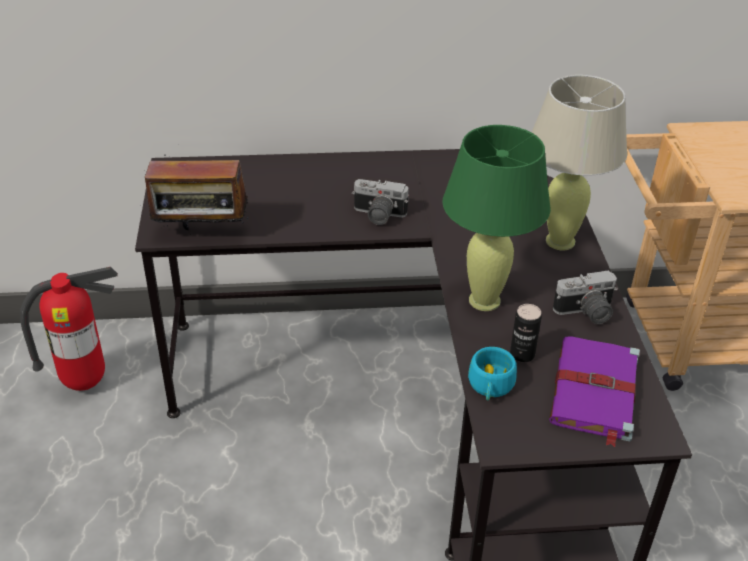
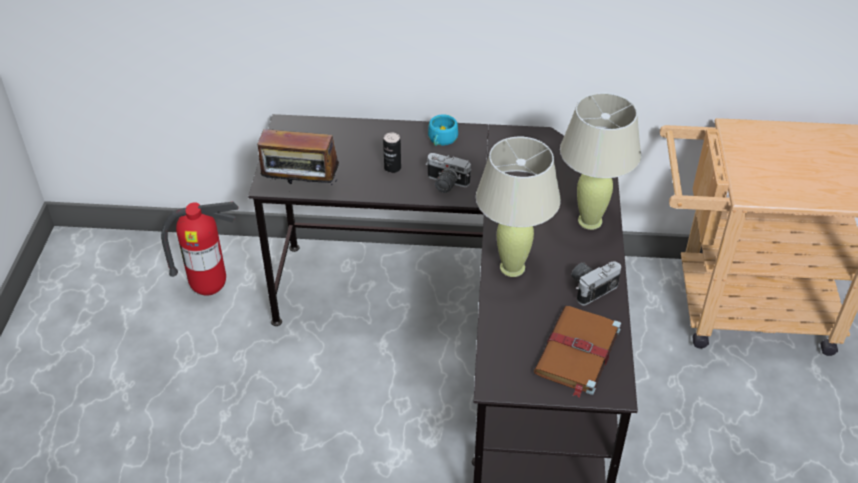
camera: 10 degrees right, 5 degrees up
green table lamp [442,125,551,311] -> beige table lamp [476,136,561,277]
turquoise cup [468,347,517,400] -> turquoise cup moved to [428,114,458,146]
can [510,304,542,362] -> can moved to [383,133,401,173]
purple book [549,336,640,447] -> brown book [534,306,621,397]
camera [553,270,618,324] -> camera turned 150 degrees clockwise [571,261,621,306]

